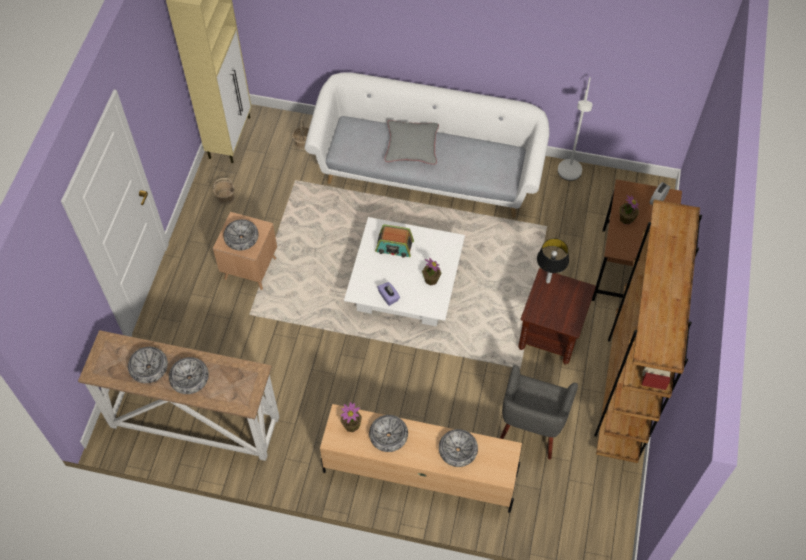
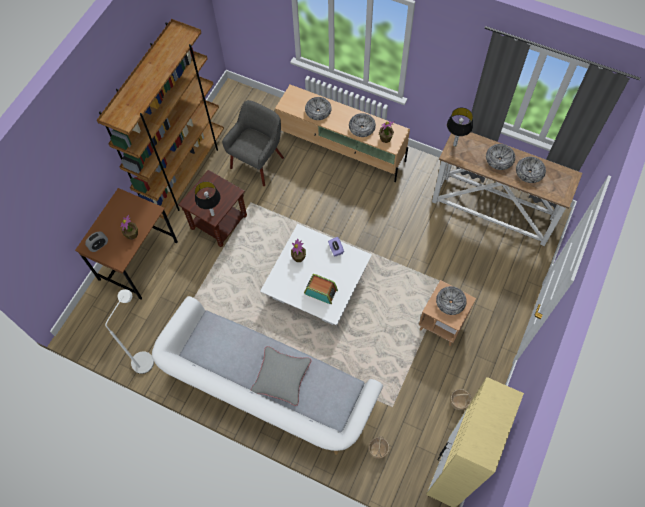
camera: 165 degrees left, 5 degrees up
none -> table lamp [447,108,473,147]

